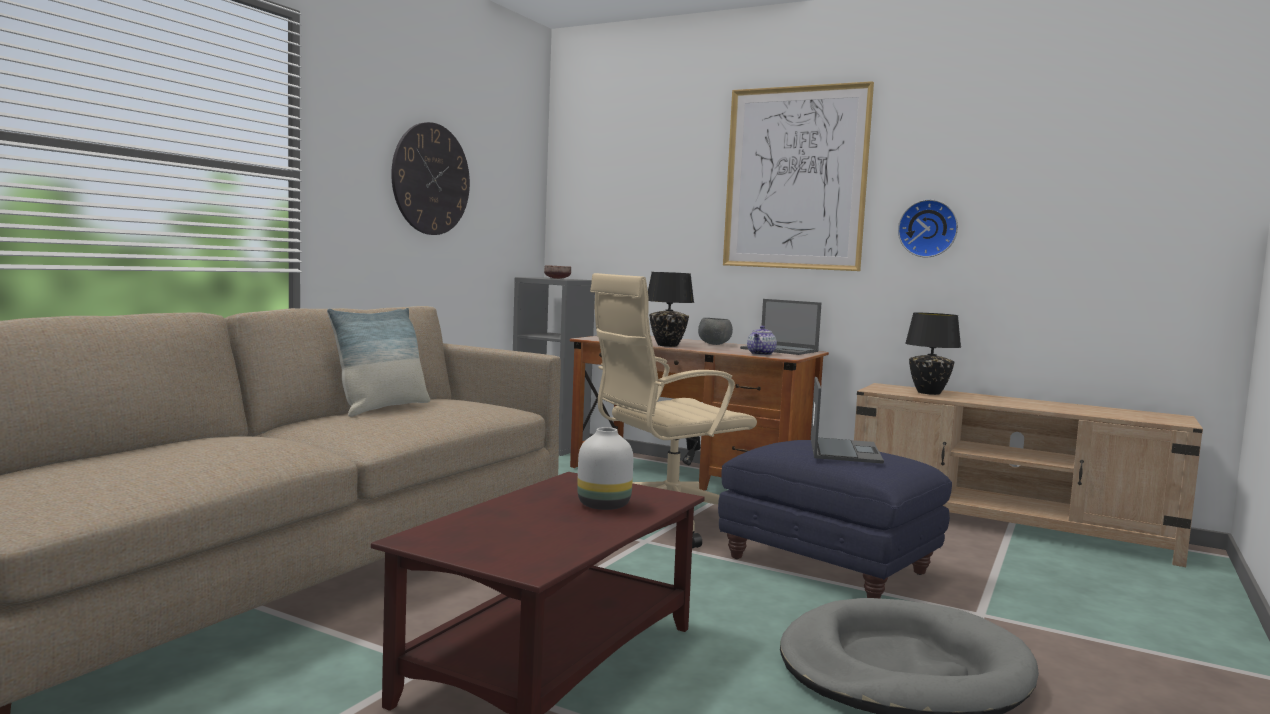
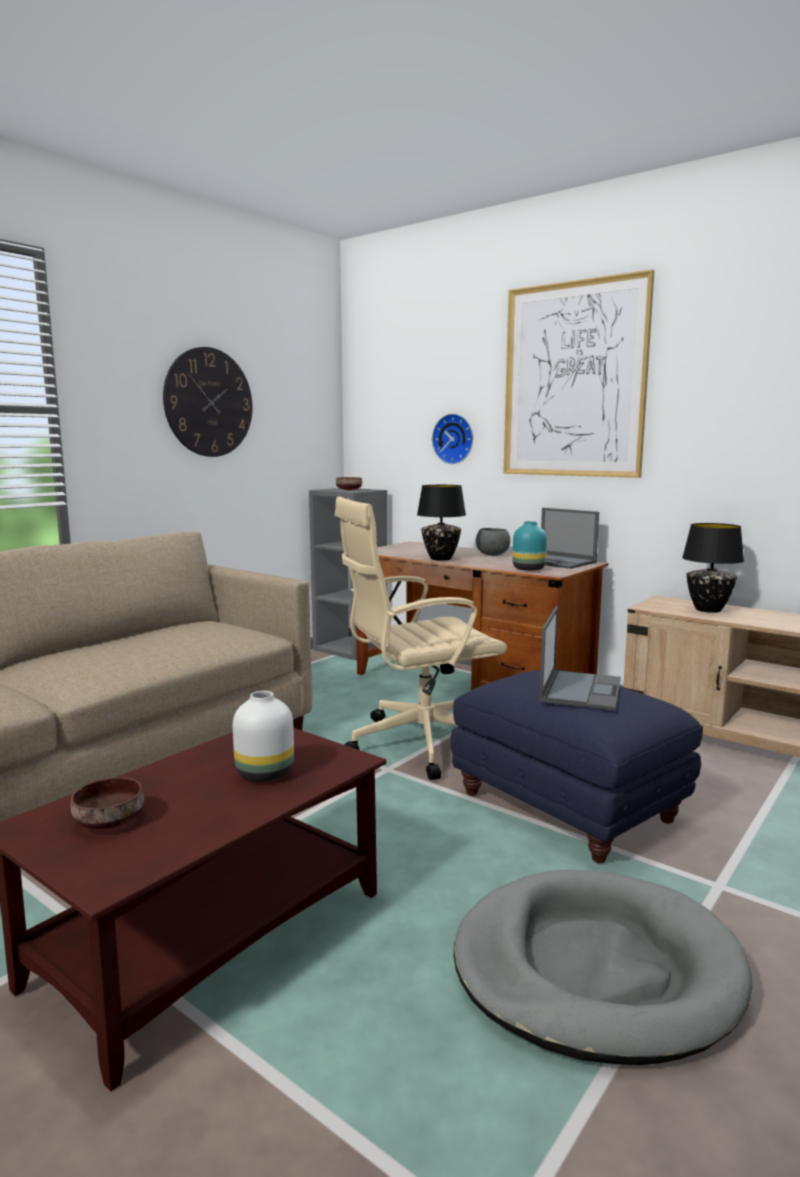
camera: 10 degrees right, 5 degrees up
pillow [327,308,430,417] -> none
teapot [747,326,777,355] -> turquoise vase [512,521,547,570]
wall clock [898,199,958,257] -> wall clock moved to [432,414,473,464]
none -> brown bowl [71,777,144,829]

